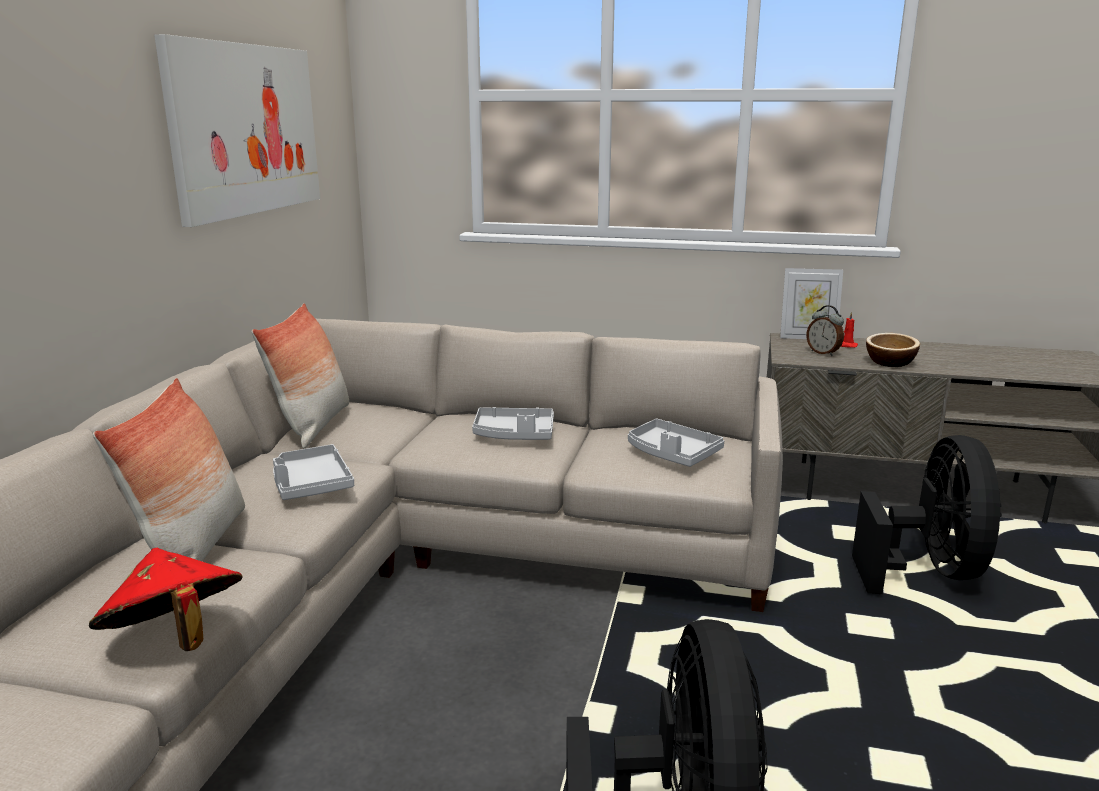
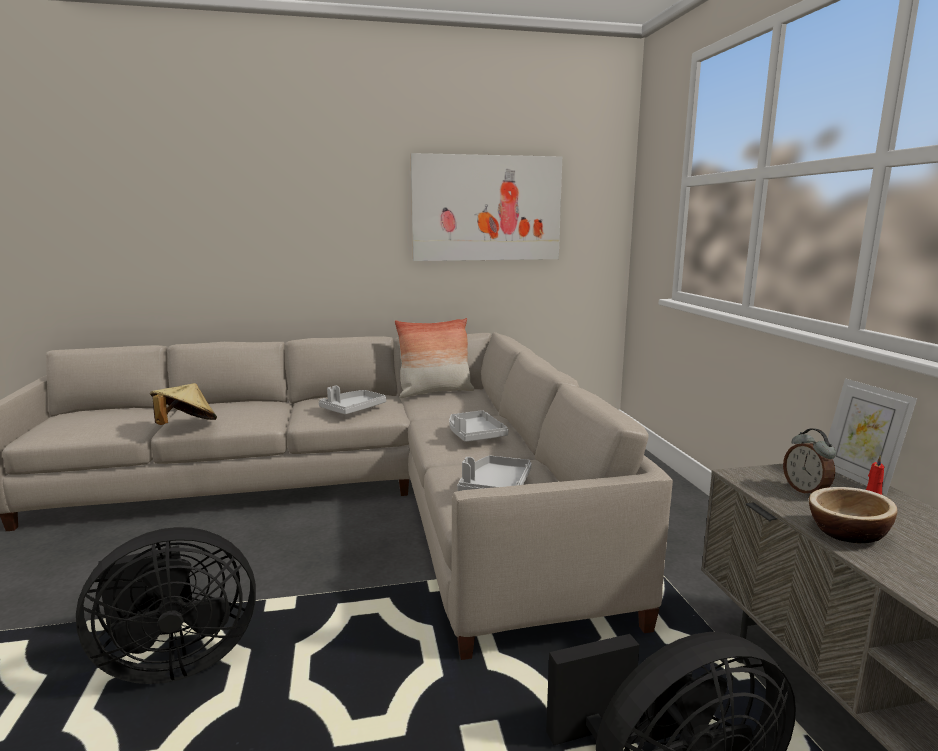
camera: 65 degrees right, 5 degrees down
red hat [89,547,243,651] -> beige hat [150,383,217,425]
pillow [93,378,245,561] -> none
alarm clock [806,305,844,356] -> alarm clock turned 45 degrees counterclockwise [783,429,836,493]

